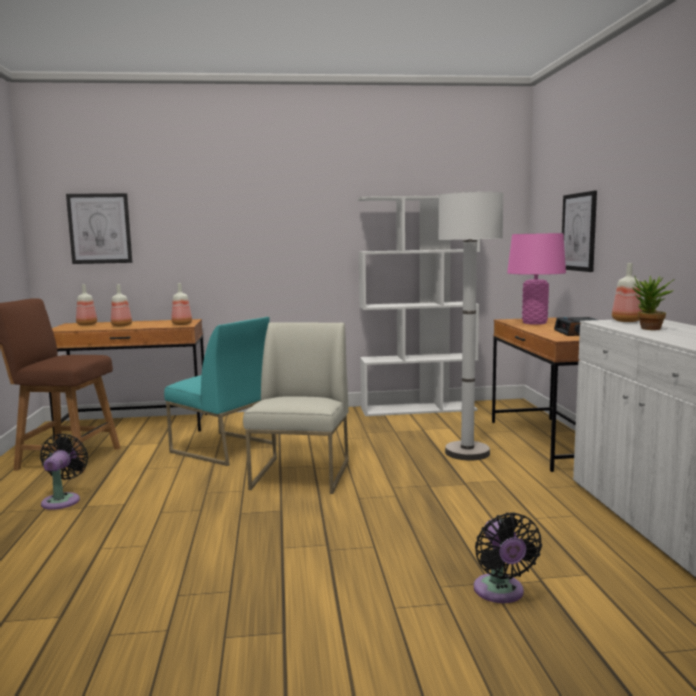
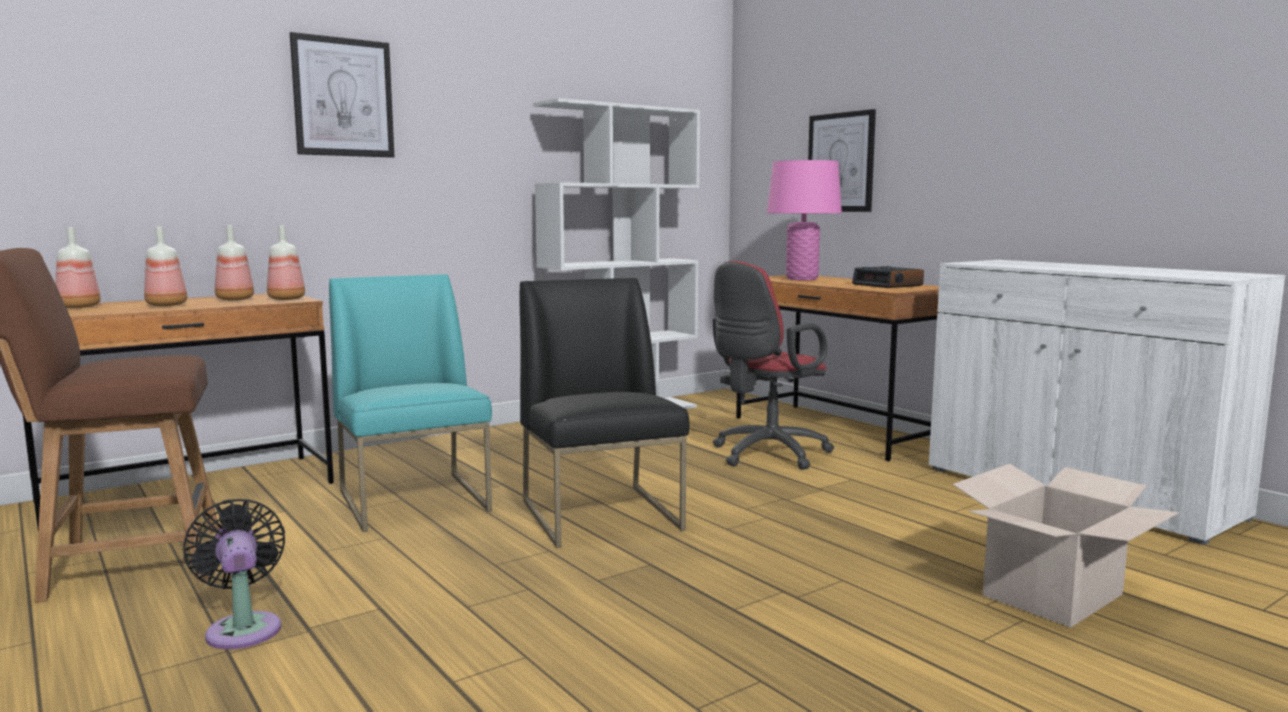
camera: 30 degrees left, 0 degrees up
picture [66,193,132,264] -> picture moved to [290,32,395,158]
turquoise chair [164,317,277,466] -> turquoise chair turned 120 degrees counterclockwise [329,274,492,532]
white chair [243,322,349,494] -> black chair [520,278,689,548]
white floor lamp [438,192,504,460] -> red office chair [713,261,834,470]
black fan [474,513,542,603] -> cardboard box [953,464,1179,628]
bottle [612,263,642,322] -> bottle moved to [215,226,254,300]
potted plant [632,276,675,330] -> none

